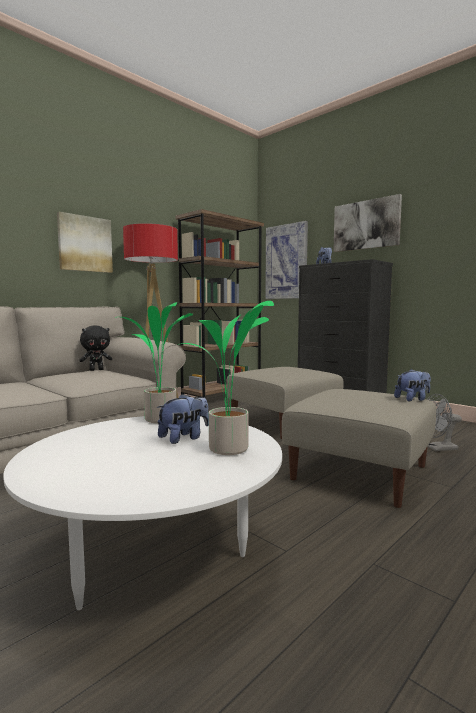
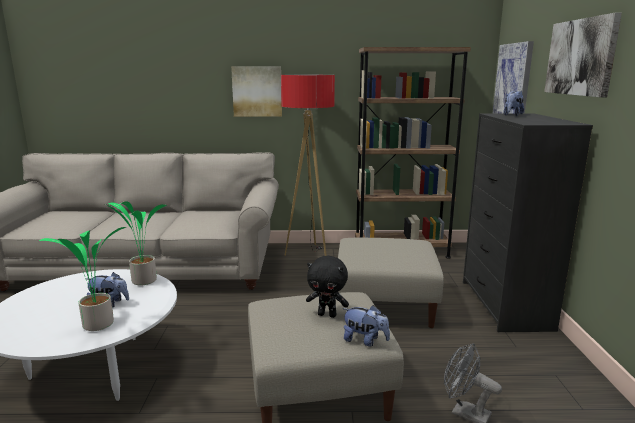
camera: 45 degrees right, 10 degrees up
black plush toy [79,326,112,371] -> black plush toy moved to [306,256,349,318]

